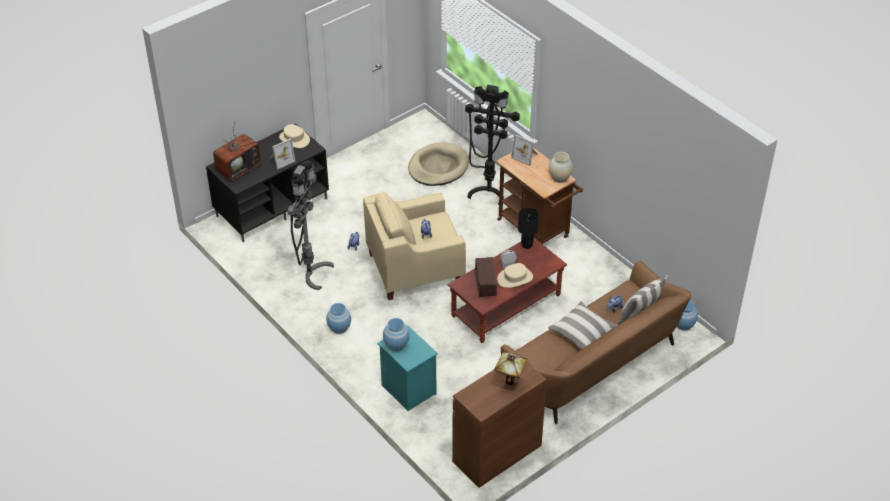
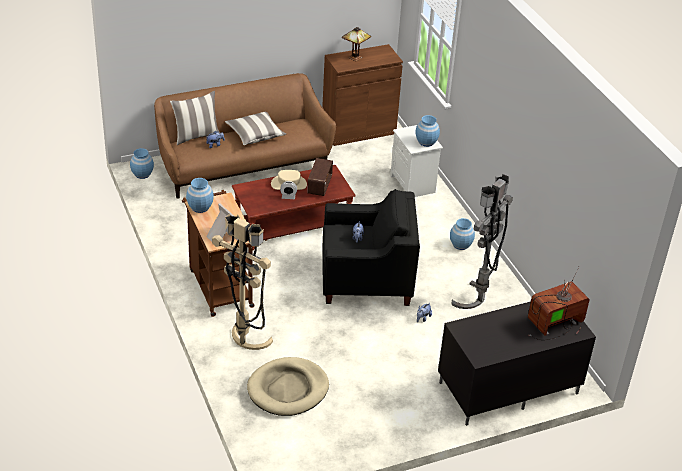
camera: 165 degrees left, 5 degrees down
picture frame [269,138,296,170] -> none
beige hat [279,124,310,148] -> none
beige armchair [363,192,466,300] -> black armchair [322,189,420,306]
turquoise nightstand [377,325,438,411] -> white nightstand [390,125,443,197]
black floor lamp [465,85,520,205] -> beige floor lamp [212,214,273,350]
black table lamp [518,207,539,249] -> none
beige vase [549,152,573,183] -> blue vase [186,178,214,213]

